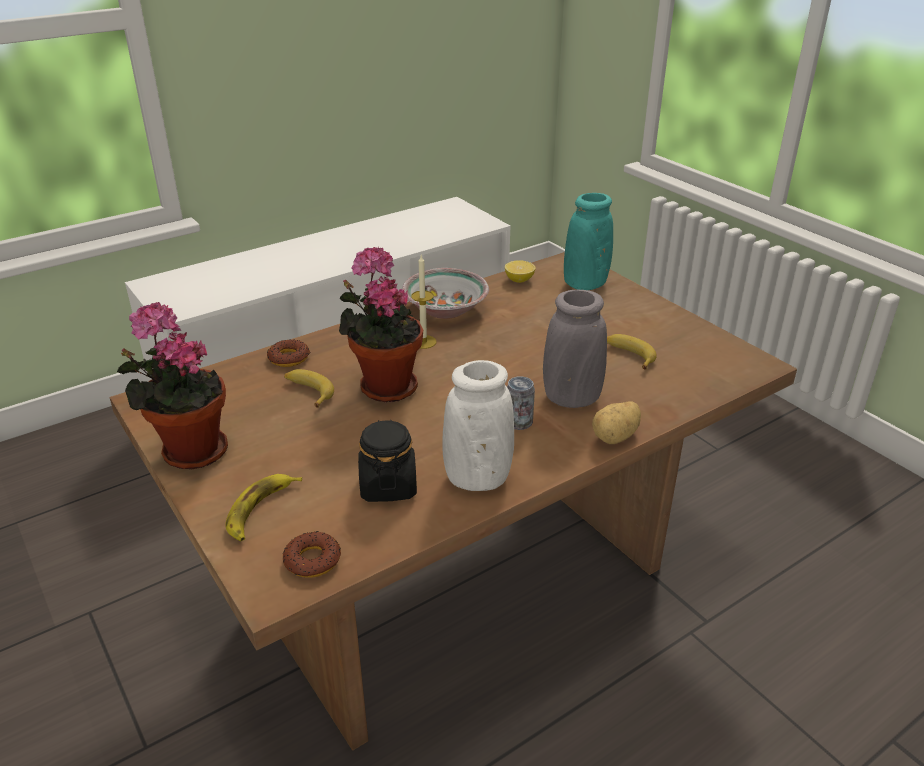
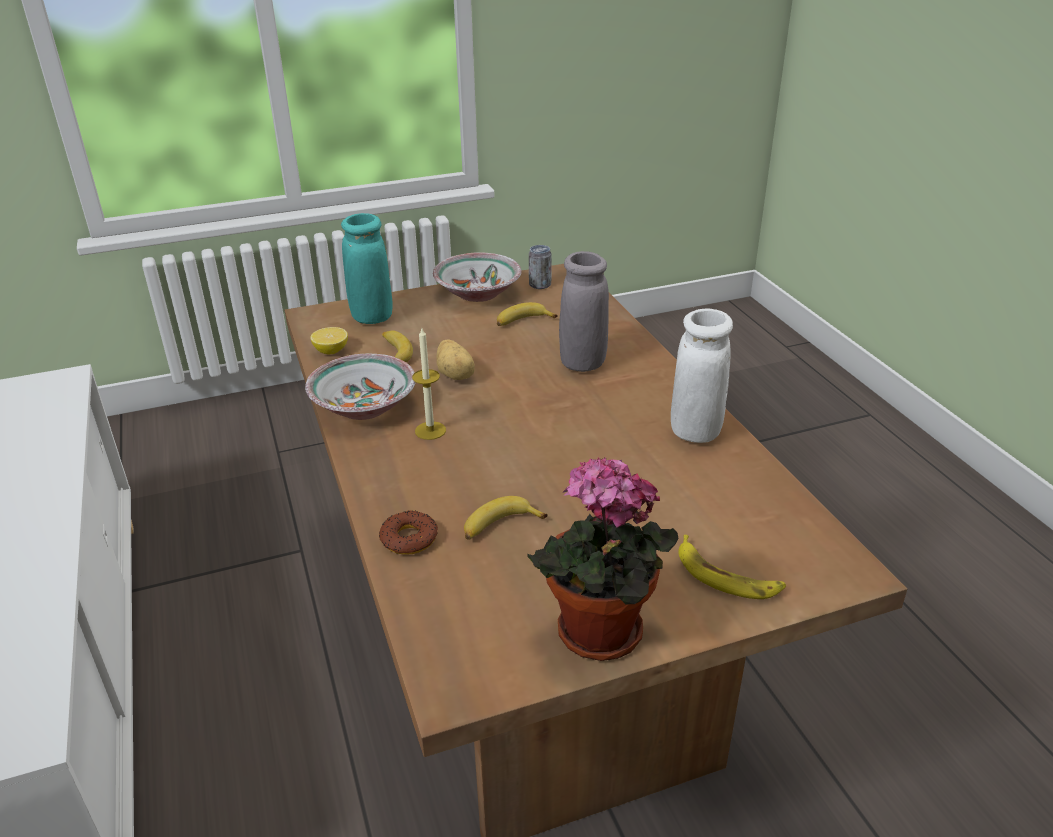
camera: 75 degrees left, 0 degrees up
donut [283,531,341,578] -> none
potted plant [339,247,423,402] -> none
black jar [358,420,417,502] -> none
can [507,376,535,430] -> can moved to [529,245,551,289]
potato [592,401,641,444] -> potato moved to [436,340,475,380]
none -> banana [382,330,413,362]
none -> bowl [433,252,522,302]

